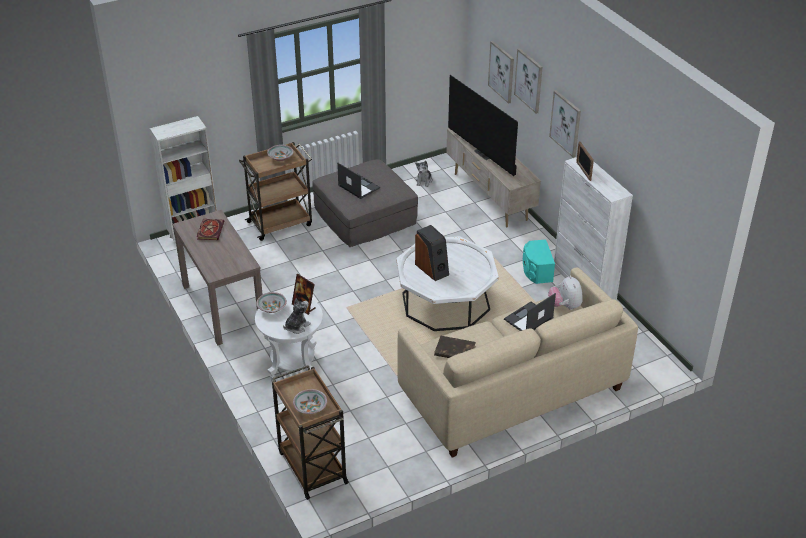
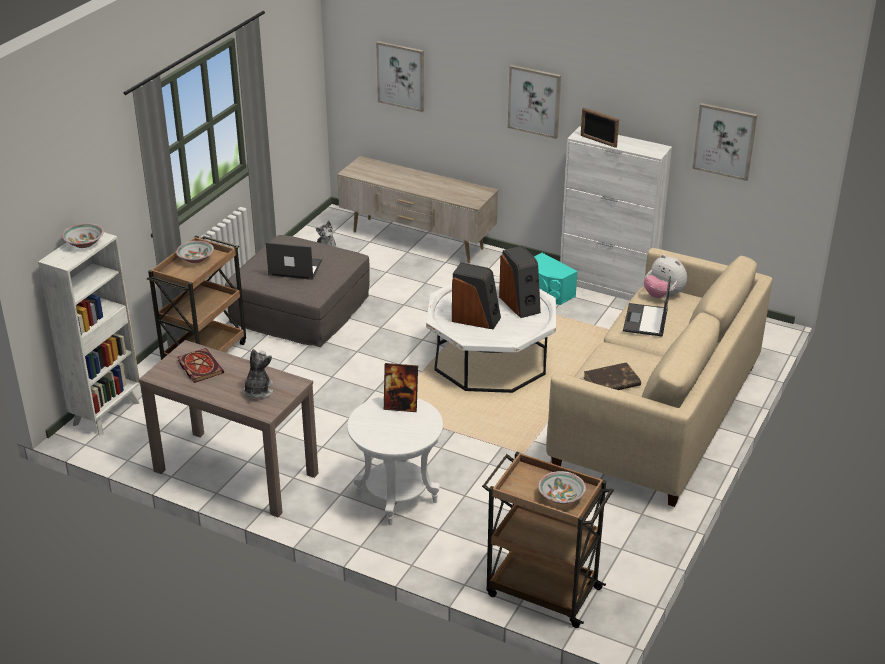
camera: 35 degrees left, 5 degrees down
bowl [256,292,287,313] -> bowl moved to [62,223,104,248]
plush toy [283,298,311,334] -> plush toy moved to [243,349,273,399]
television [448,75,518,176] -> none
picture [514,48,543,114] -> picture moved to [692,103,757,181]
none -> speaker [499,245,541,318]

